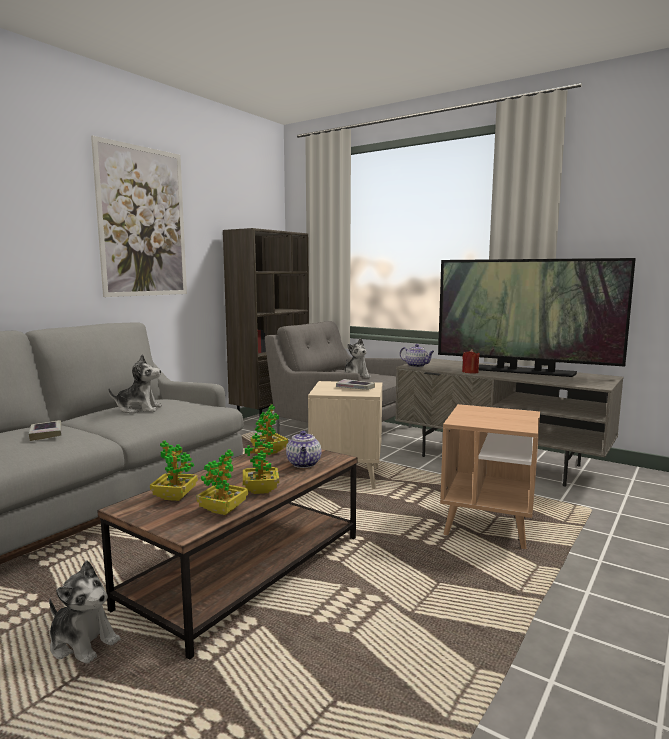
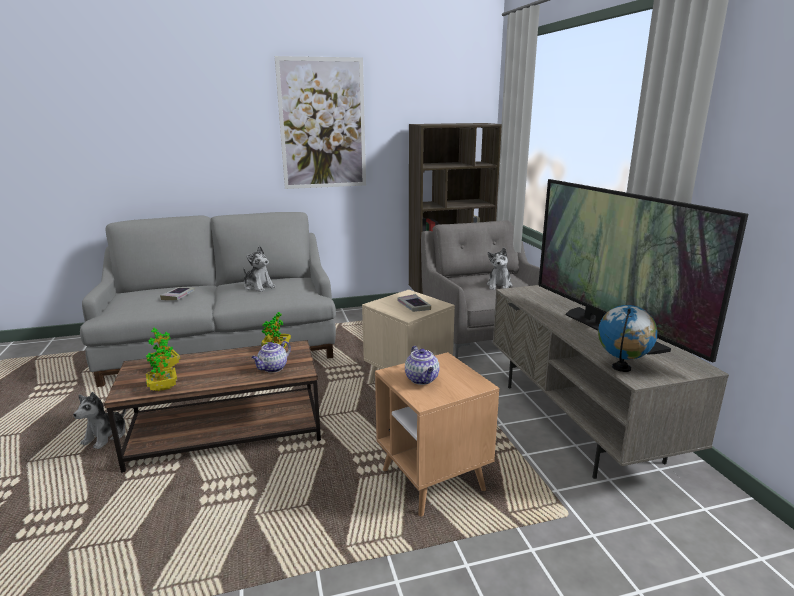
camera: 40 degrees right, 10 degrees up
plush toy [49,560,121,664] -> plush toy turned 45 degrees clockwise [73,392,126,449]
potted plant [243,433,279,494] -> none
teapot [400,344,435,367] -> teapot moved to [405,346,440,385]
red candle [462,349,480,373] -> none
none -> globe [598,305,657,372]

